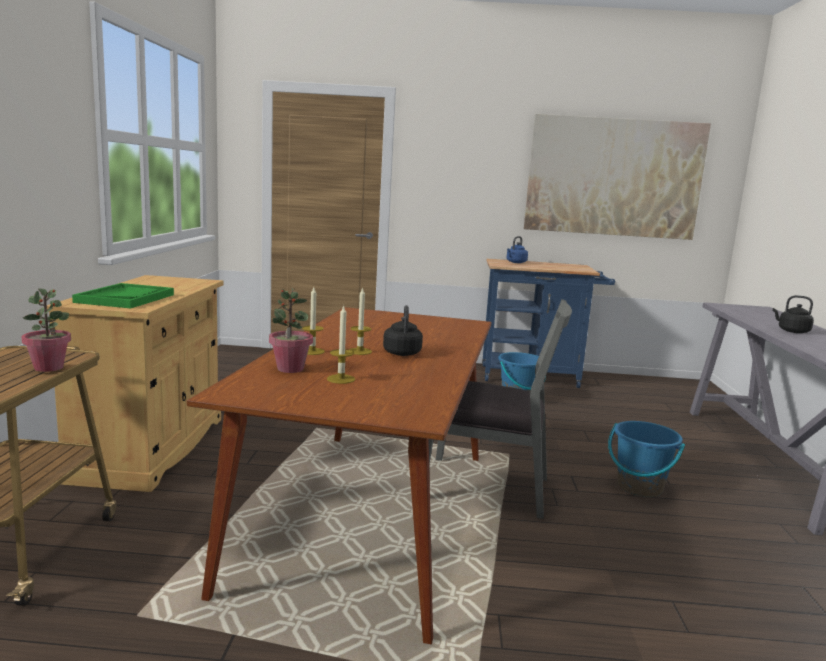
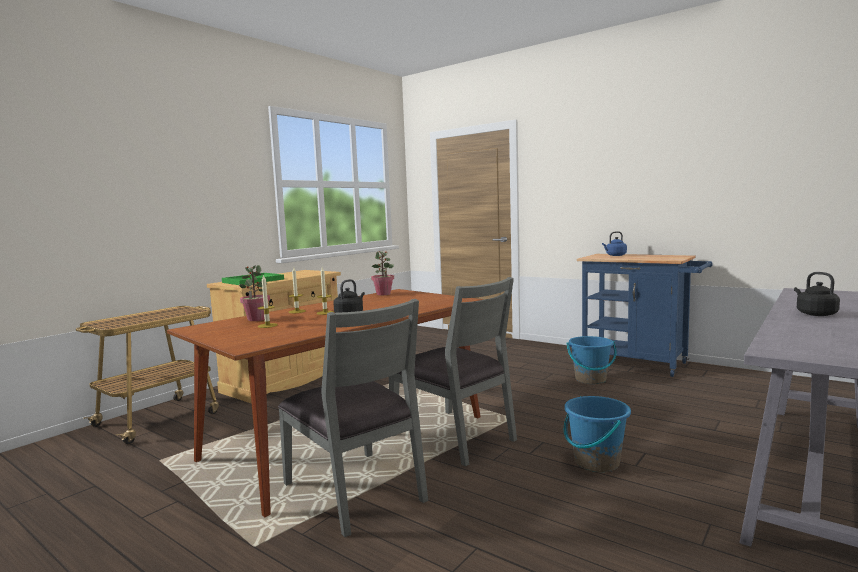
camera: 35 degrees right, 5 degrees down
potted plant [22,288,71,372] -> potted plant moved to [371,251,394,295]
picture [524,114,711,240] -> none
none -> grey chair [278,299,428,537]

